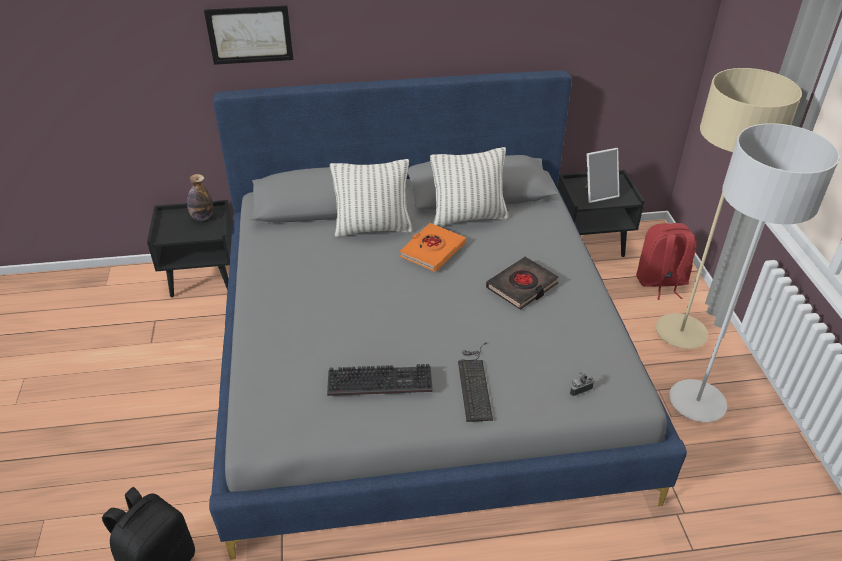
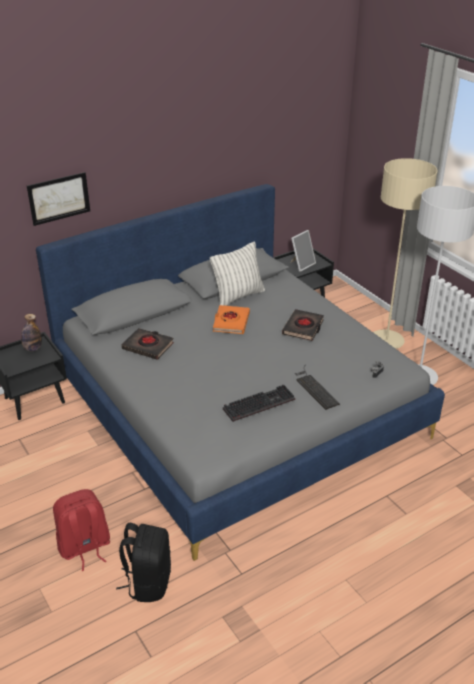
camera: 25 degrees left, 5 degrees down
pillow [330,159,413,237] -> none
red backpack [636,223,697,300] -> red backpack moved to [53,489,110,571]
none -> black book [122,328,174,360]

